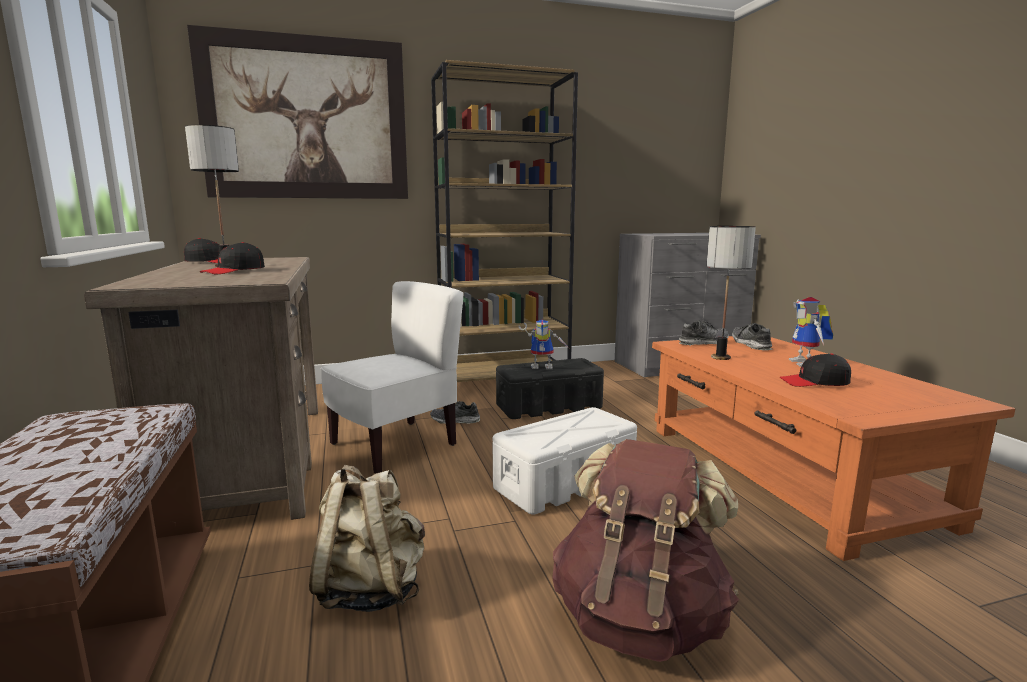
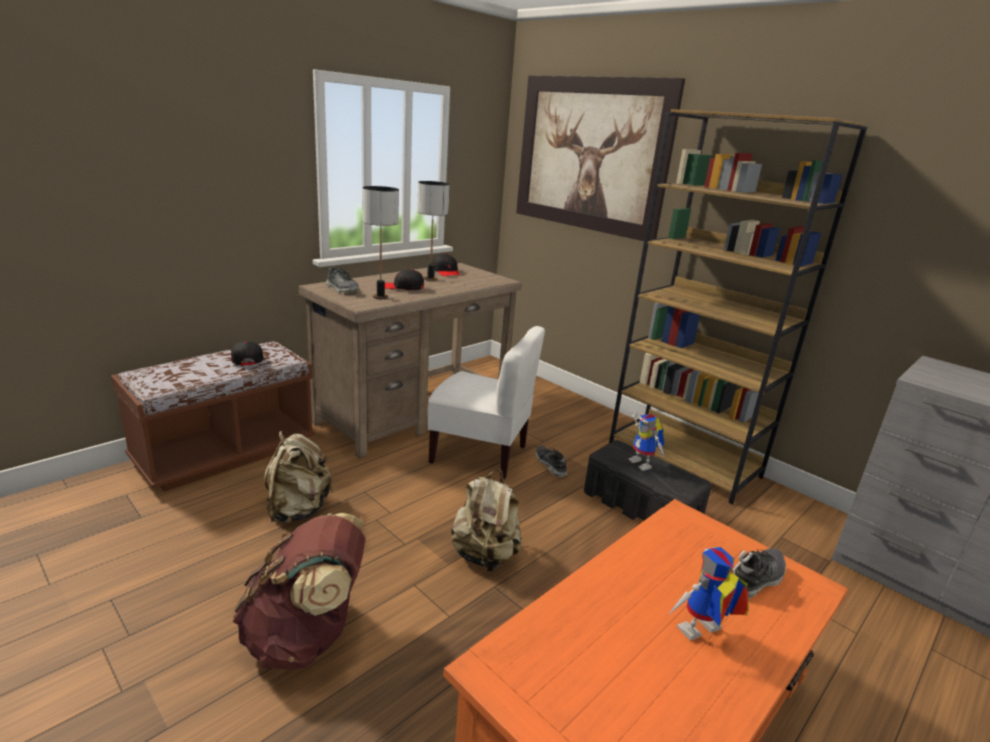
camera: 60 degrees right, 10 degrees up
white storage box [492,407,637,514] -> beige backpack [451,469,522,571]
shoe [679,320,729,346] -> shoe moved to [326,267,359,293]
table lamp [707,226,756,360] -> table lamp moved to [363,186,399,299]
black cap [780,353,851,387] -> black cap moved to [231,341,264,365]

